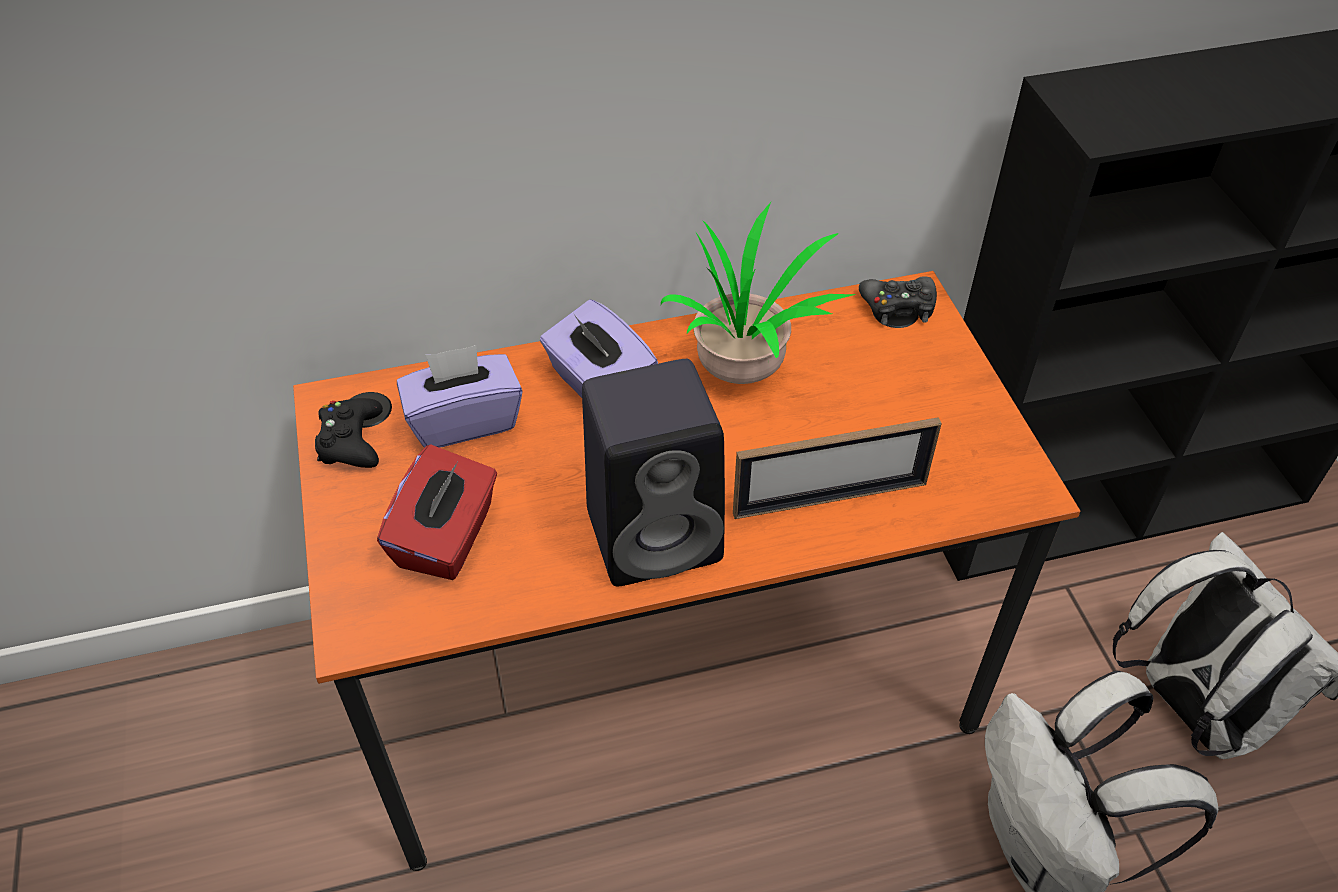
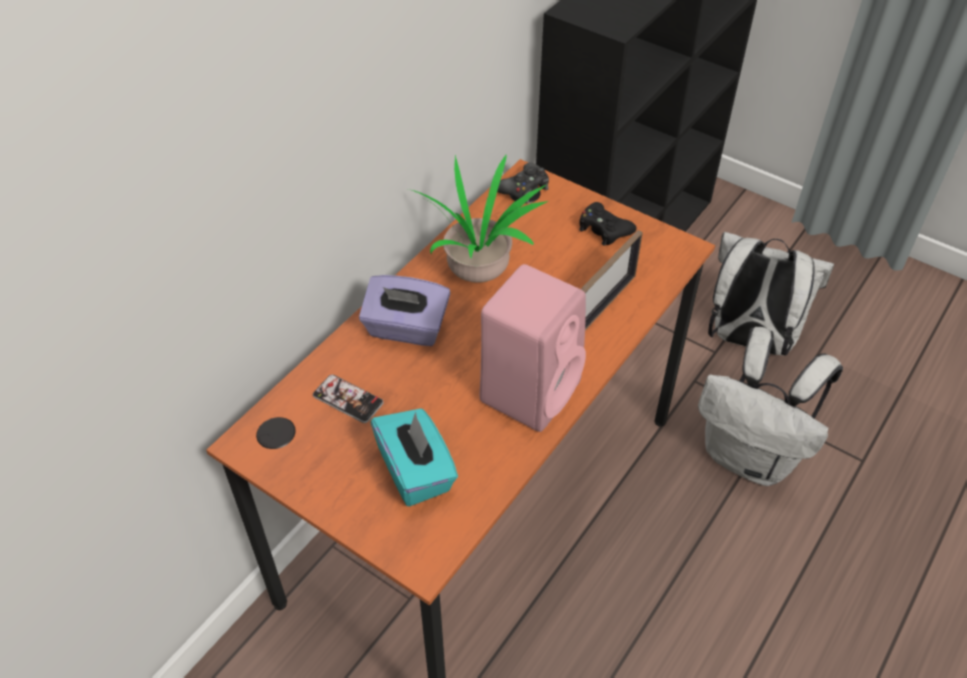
camera: 40 degrees left, 0 degrees up
black game controller [315,398,383,468] -> black game controller moved to [579,202,637,246]
red tissue box [377,444,497,580] -> turquoise tissue box [371,409,458,506]
purple tissue box [397,345,523,448] -> phone [313,375,384,423]
black speaker [582,359,725,586] -> pink speaker [480,264,586,432]

